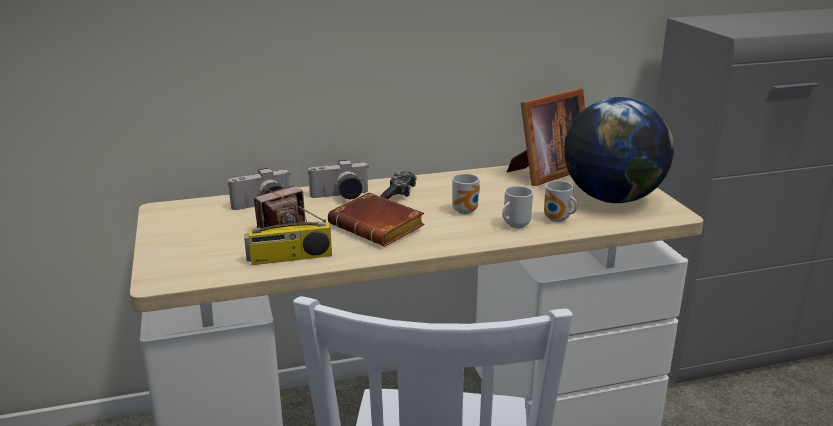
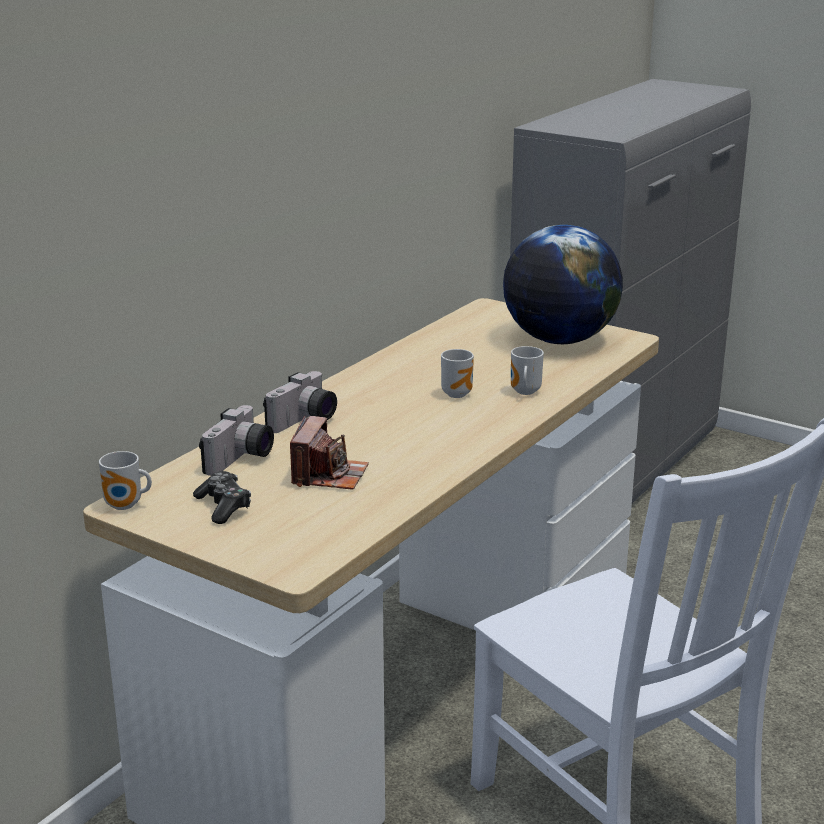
camera: 40 degrees left, 0 degrees up
radio [244,183,332,265] -> none
brown book [328,192,424,247] -> none
game controller [380,171,417,199] -> game controller moved to [193,471,251,524]
picture frame [507,88,585,186] -> none
mug [544,181,577,222] -> mug moved to [99,451,152,510]

